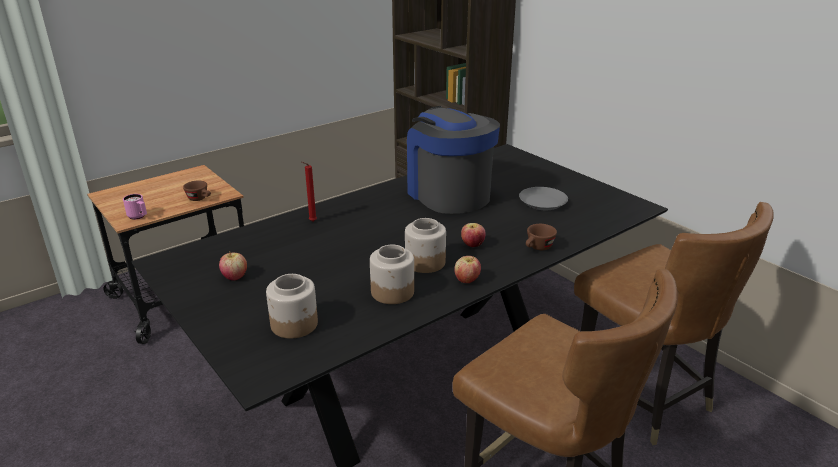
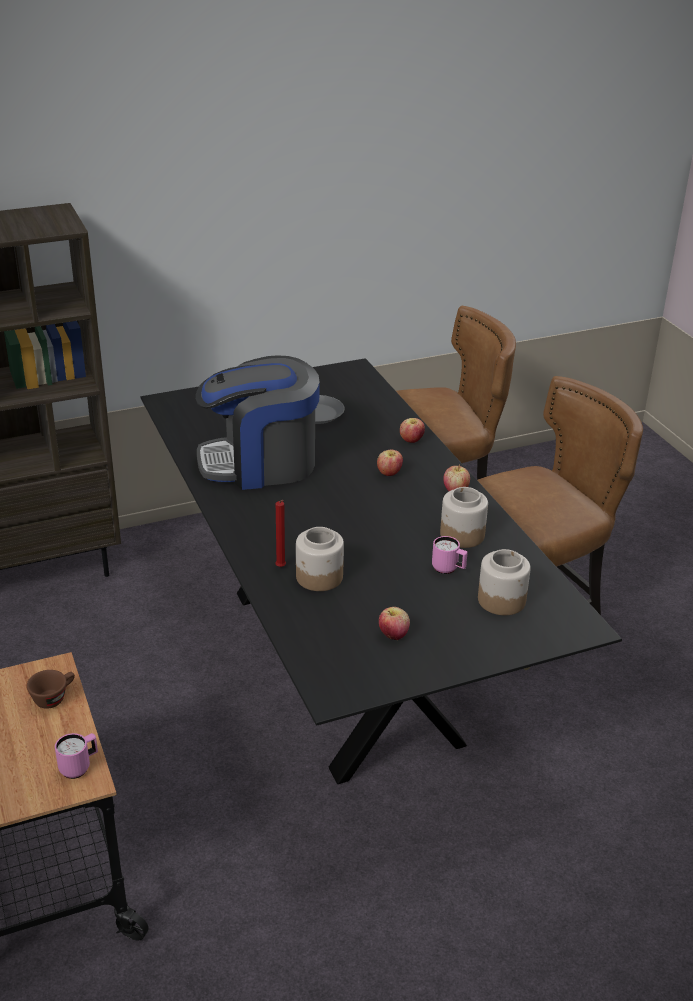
camera: 75 degrees left, 5 degrees up
jar [405,218,446,273] -> jar moved to [296,527,344,591]
brown cup [526,224,557,250] -> apple [400,418,425,443]
none -> pink mug [432,536,468,574]

